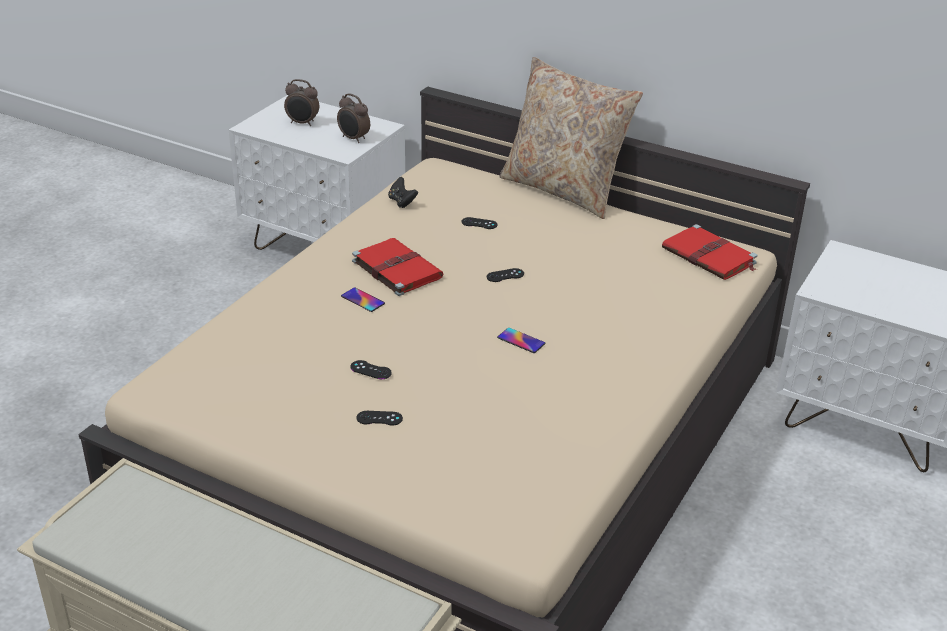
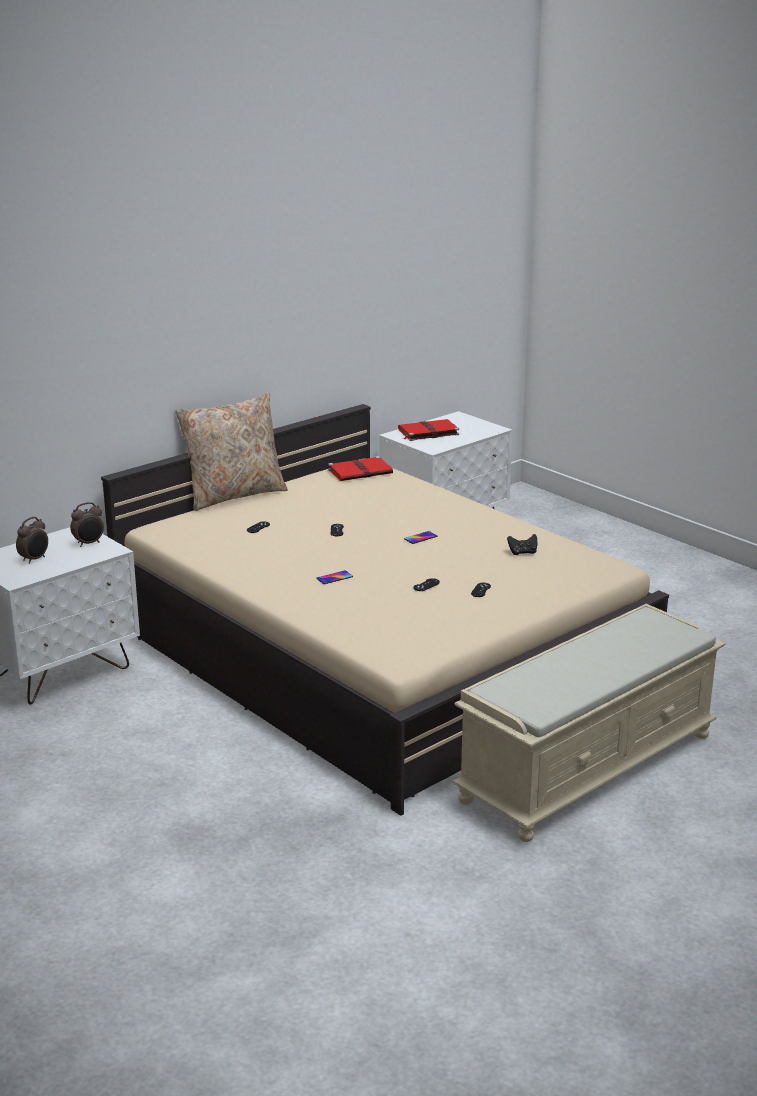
camera: 70 degrees left, 10 degrees down
red book [352,238,443,296] -> red book moved to [398,419,459,441]
black game controller [388,177,418,208] -> black game controller moved to [507,534,537,555]

